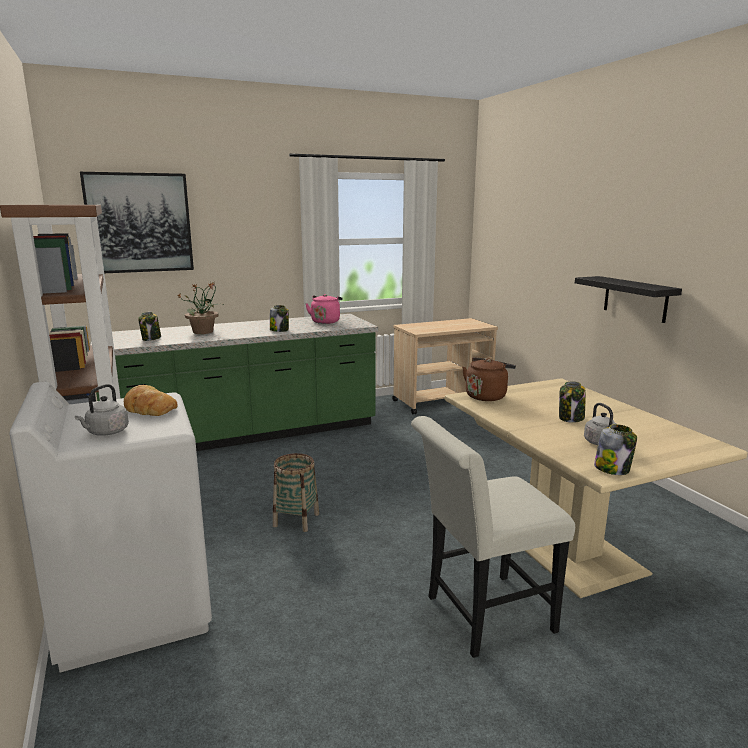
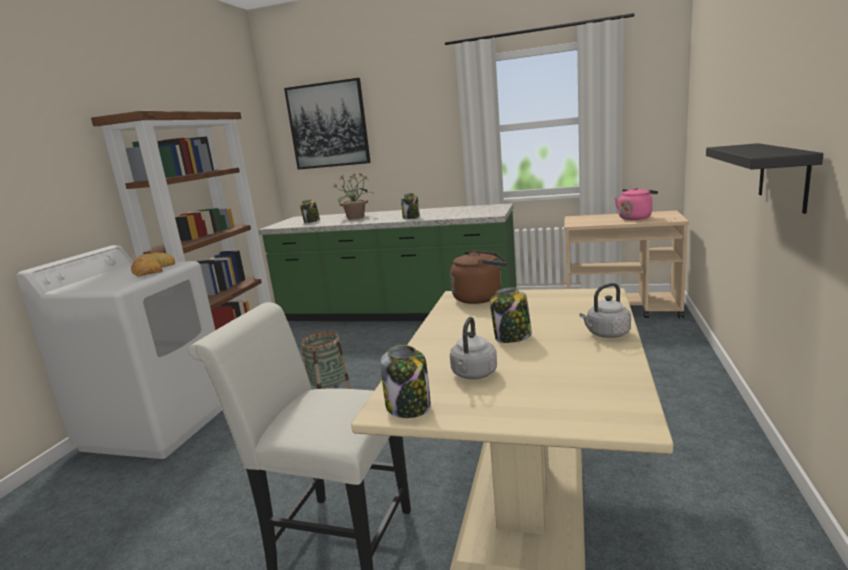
camera: 40 degrees right, 0 degrees up
grey kettle [75,384,129,436] -> grey kettle moved to [579,283,631,338]
pink kettle [305,294,343,324] -> pink kettle moved to [614,187,658,220]

